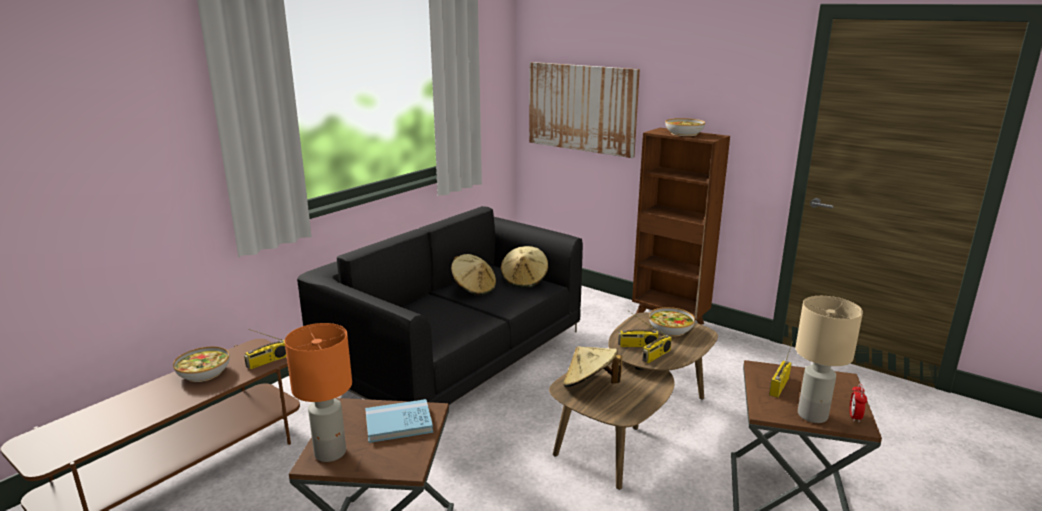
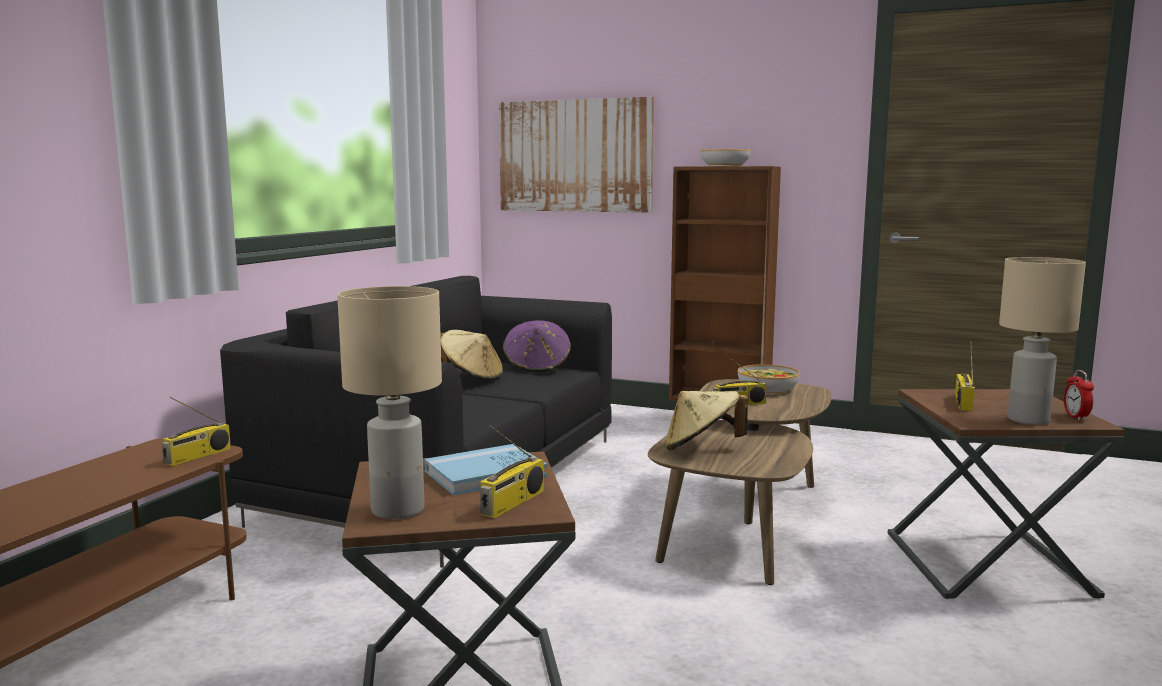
camera: 15 degrees left, 10 degrees down
bowl [173,347,230,382] -> none
orange table lamp [285,323,352,462] -> beige table lamp [337,286,442,519]
beige hat [501,246,548,288] -> purple hat [503,320,571,372]
radio [642,324,672,364] -> radio moved to [480,425,544,518]

